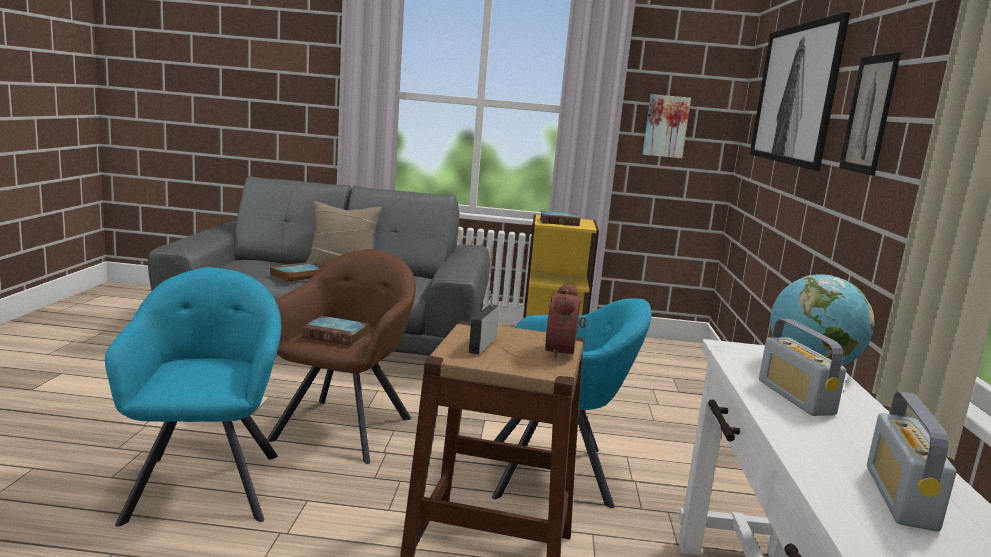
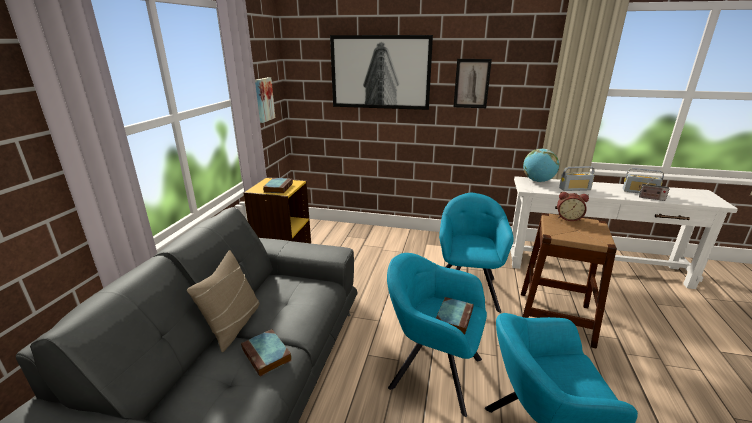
camera: 80 degrees left, 10 degrees up
brown armchair [267,249,416,464] -> turquoise armchair [387,253,487,417]
radio [469,292,499,355] -> radio moved to [639,179,670,201]

